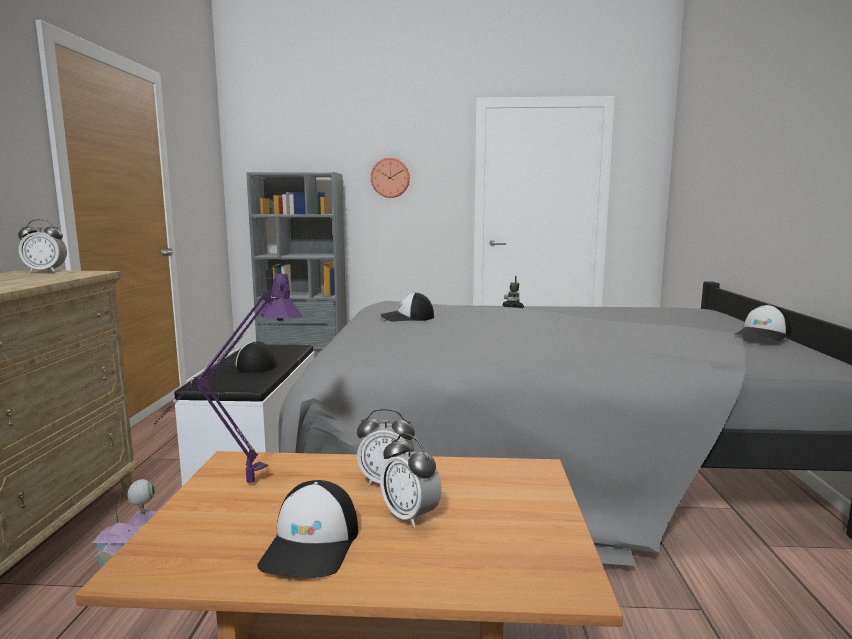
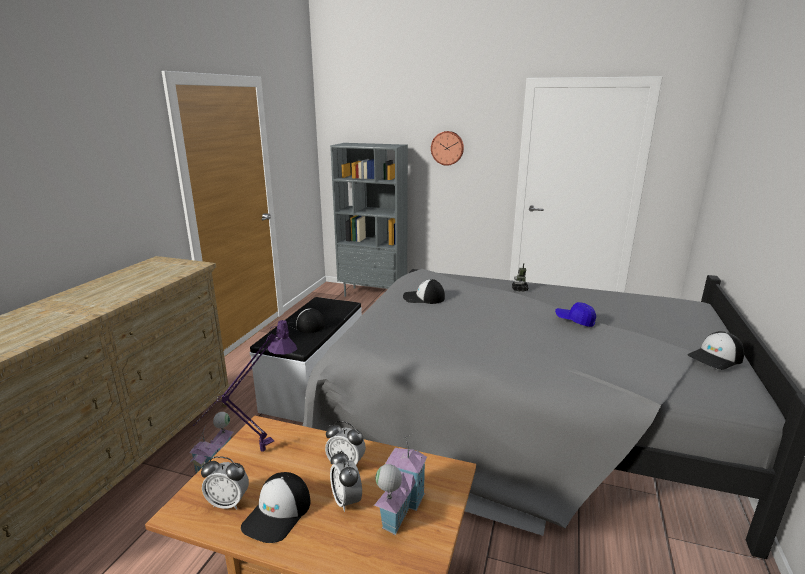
camera: 15 degrees right, 10 degrees up
alarm clock [18,219,67,273] -> alarm clock moved to [201,456,249,509]
none -> toy house [374,434,427,535]
none -> blue cap [555,302,596,327]

